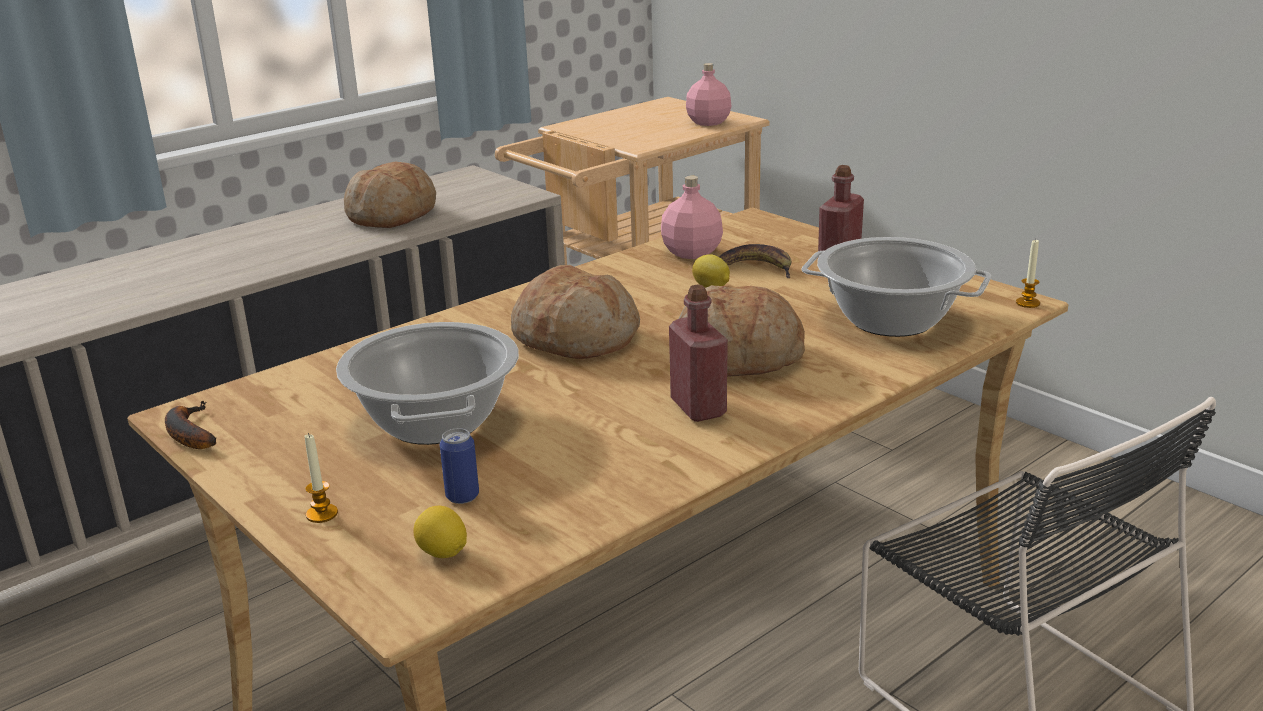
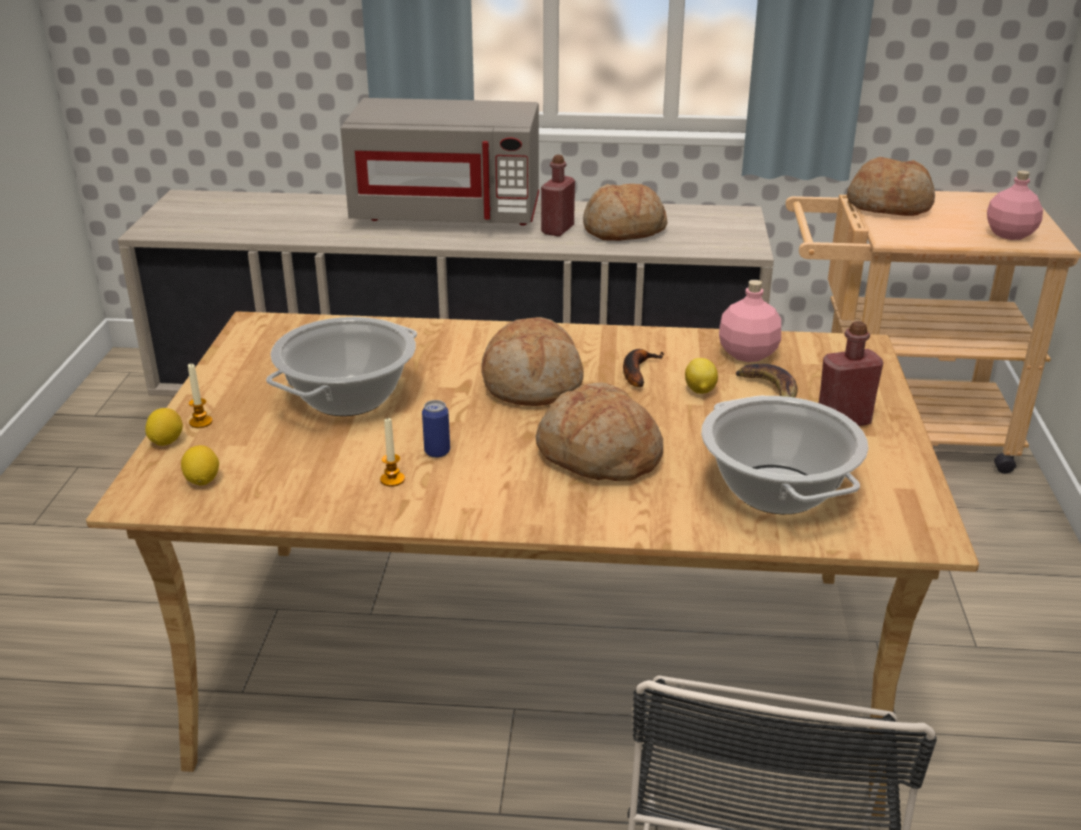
camera: 45 degrees right, 5 degrees up
banana [165,401,216,449] -> banana moved to [623,349,665,387]
can [440,428,479,504] -> can moved to [422,400,450,458]
red bottle [669,285,728,422] -> red bottle moved to [541,155,575,236]
candle [1016,239,1040,308] -> candle moved to [380,417,405,487]
none -> lemon [145,408,183,446]
none -> grey microwave [340,98,539,225]
none -> bread [847,157,935,216]

